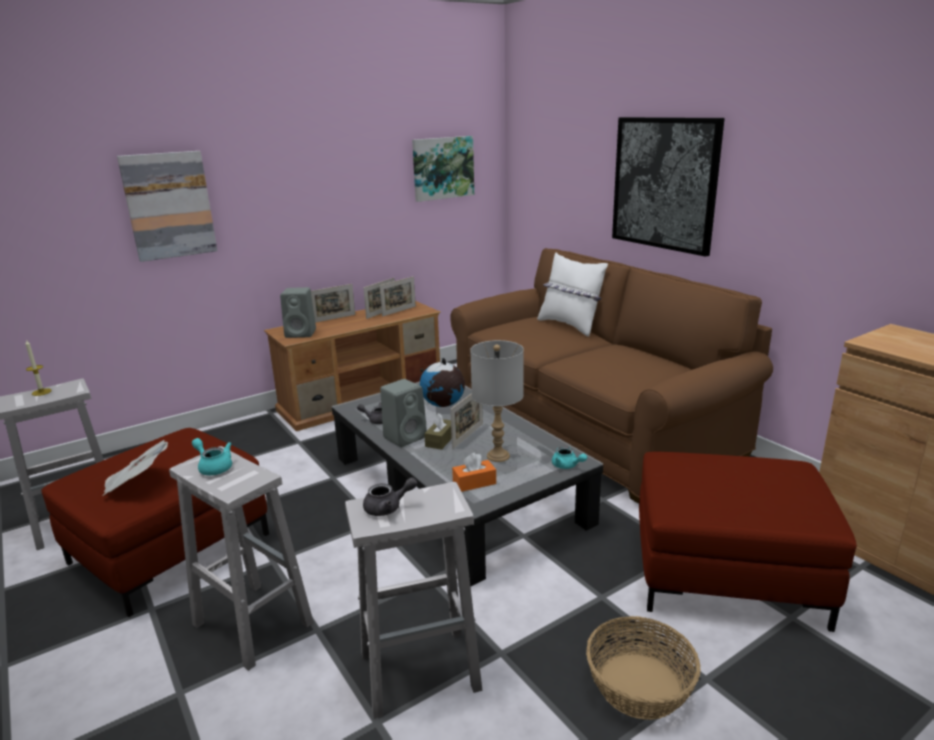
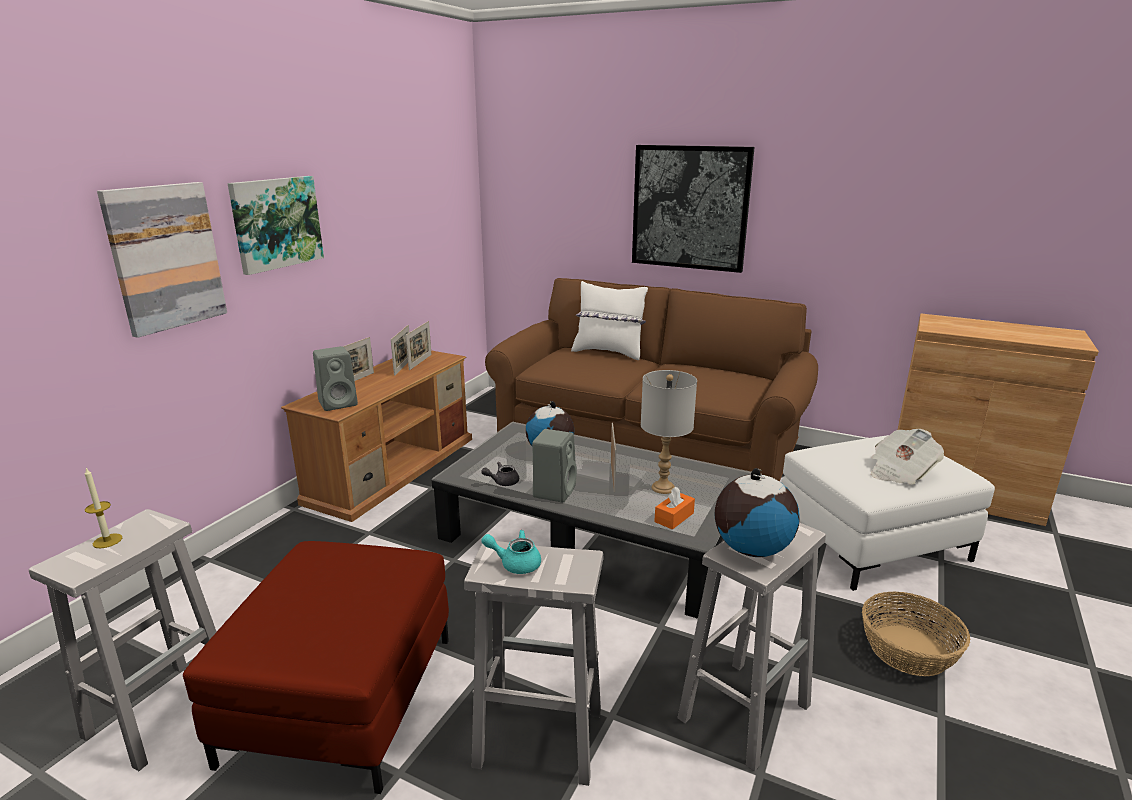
camera: 30 degrees left, 0 degrees up
newspaper [103,440,168,495] -> newspaper moved to [871,429,944,485]
grey teapot [363,477,417,516] -> globe [715,468,800,557]
picture [412,136,474,202] -> picture moved to [227,176,324,275]
brown tissue box [424,413,452,450] -> none
turquoise teapot [552,447,587,469] -> none
red ottoman [639,452,857,632] -> white ottoman [781,435,995,591]

